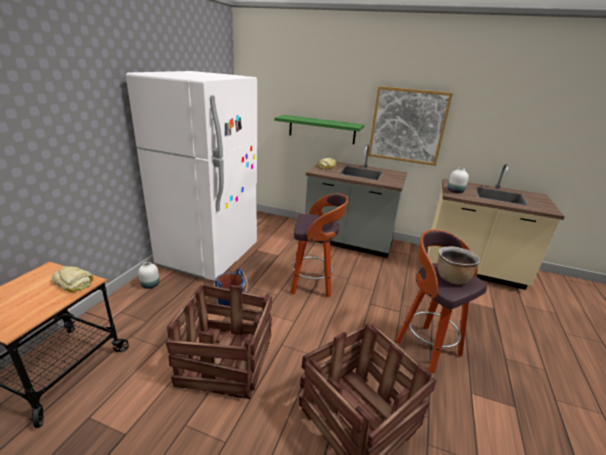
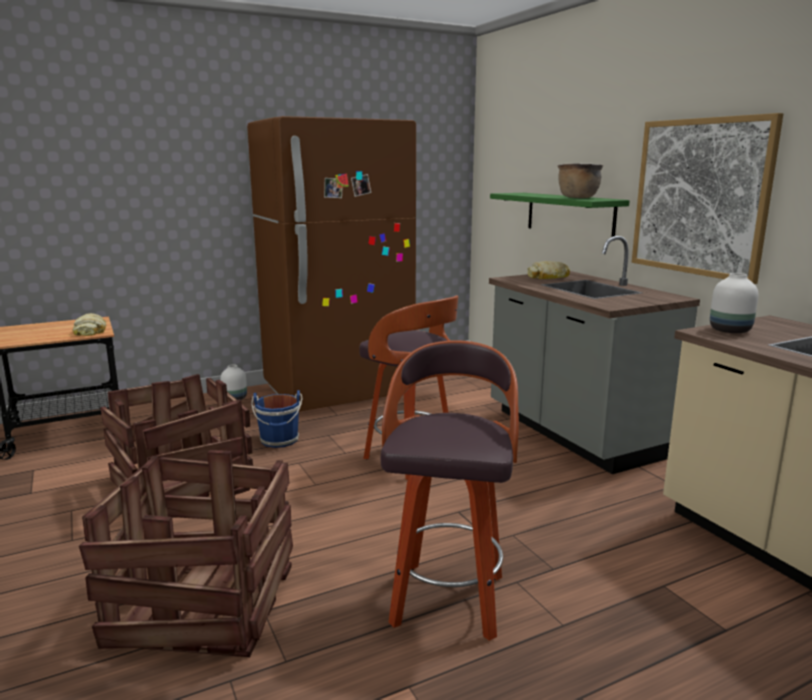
camera: 45 degrees right, 10 degrees down
white fridge [126,71,257,281] -> brown fridge [247,116,416,412]
brown cooking pot [438,246,480,285] -> brown cooking pot moved to [557,163,603,198]

